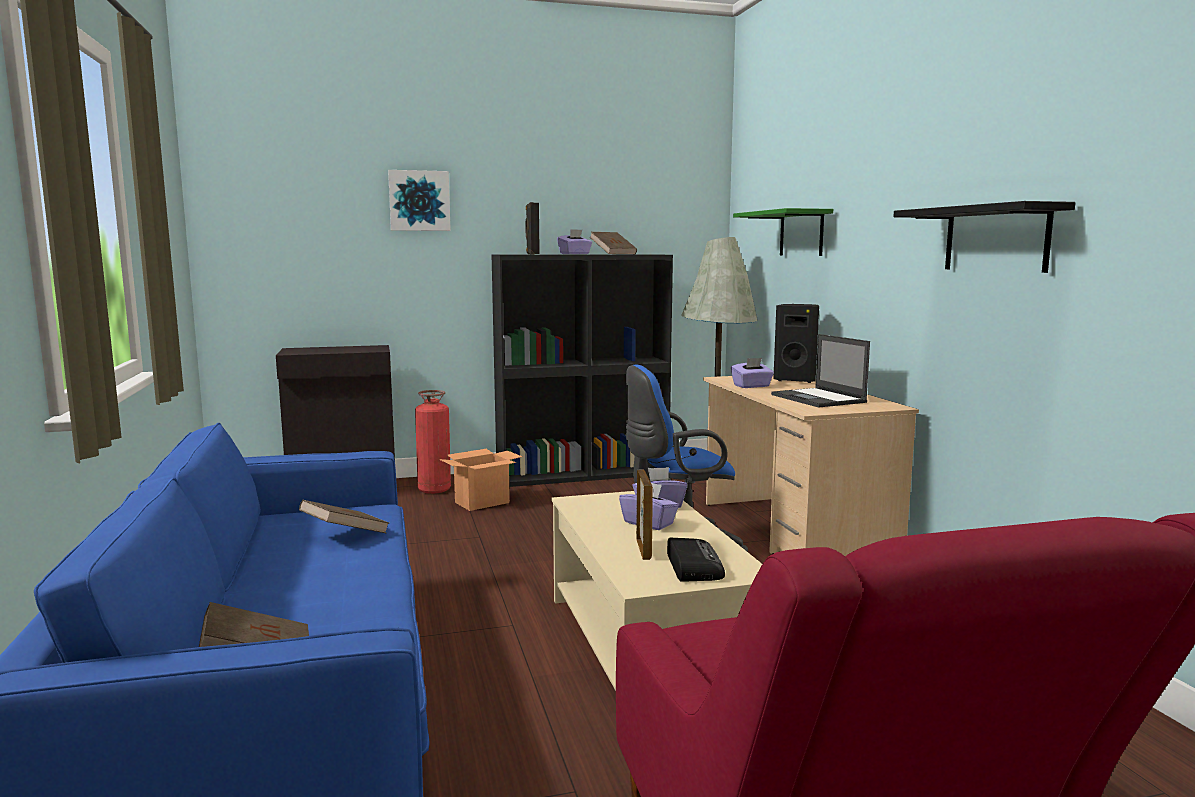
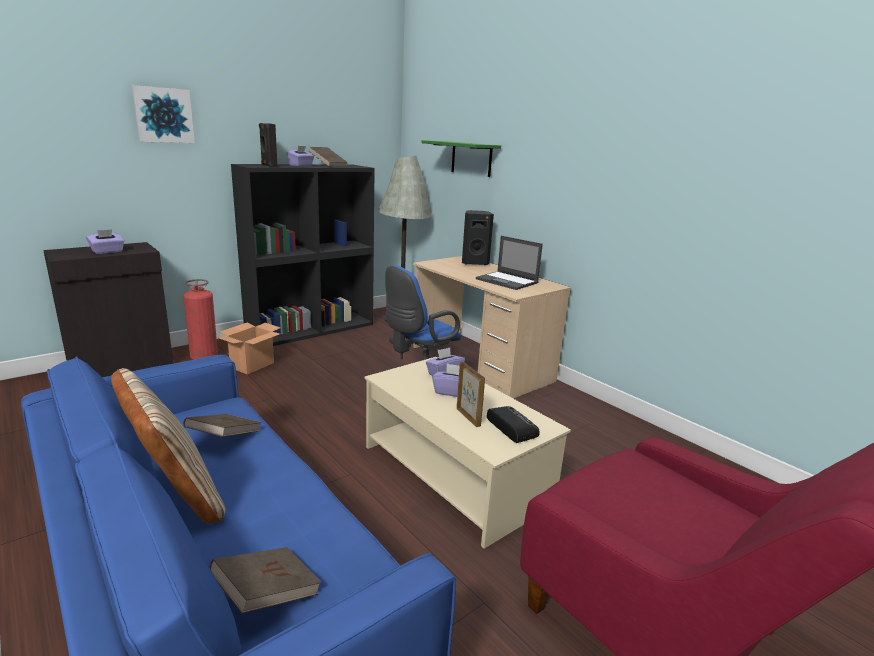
camera: 25 degrees left, 10 degrees up
purple tissue box [731,358,774,388] -> purple tissue box moved to [86,229,124,254]
black shelf [893,201,1076,273] -> none
none -> beige pillow [111,368,226,524]

